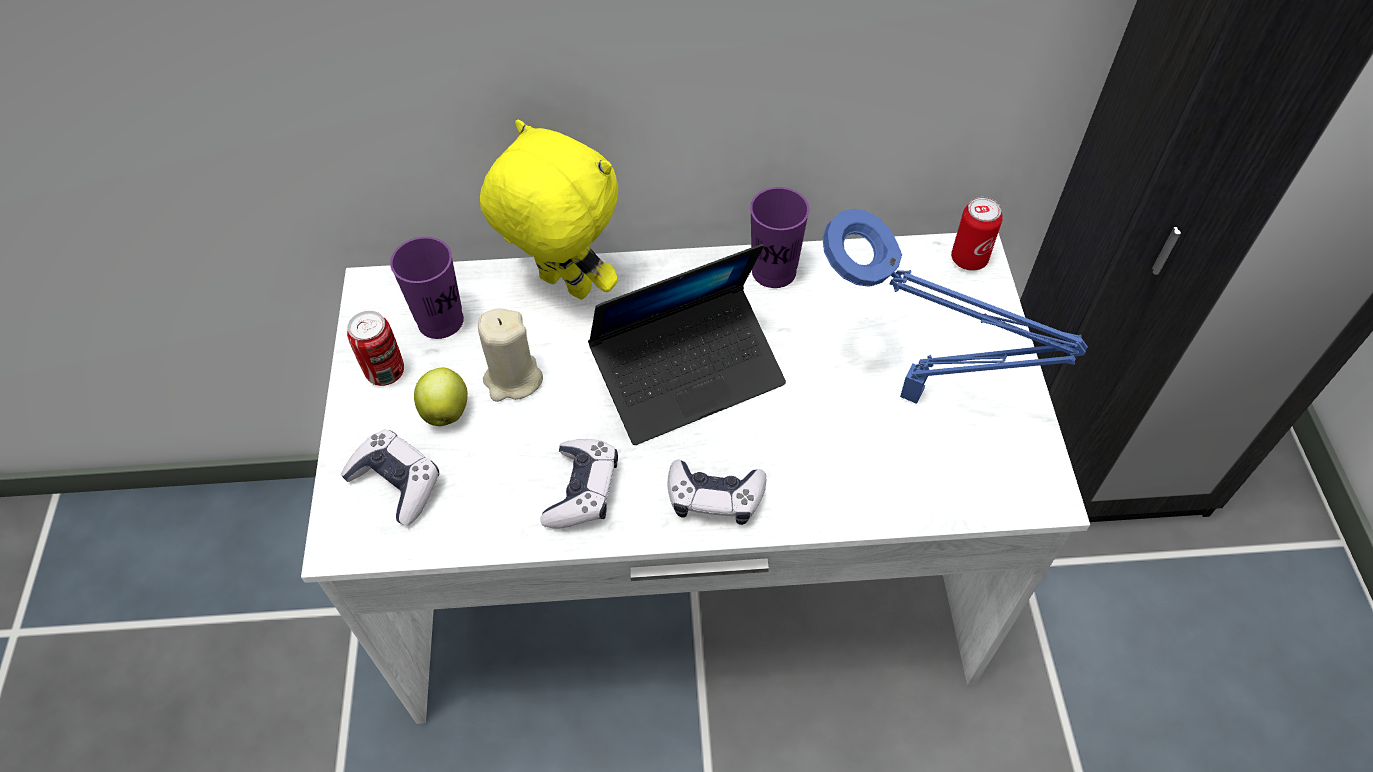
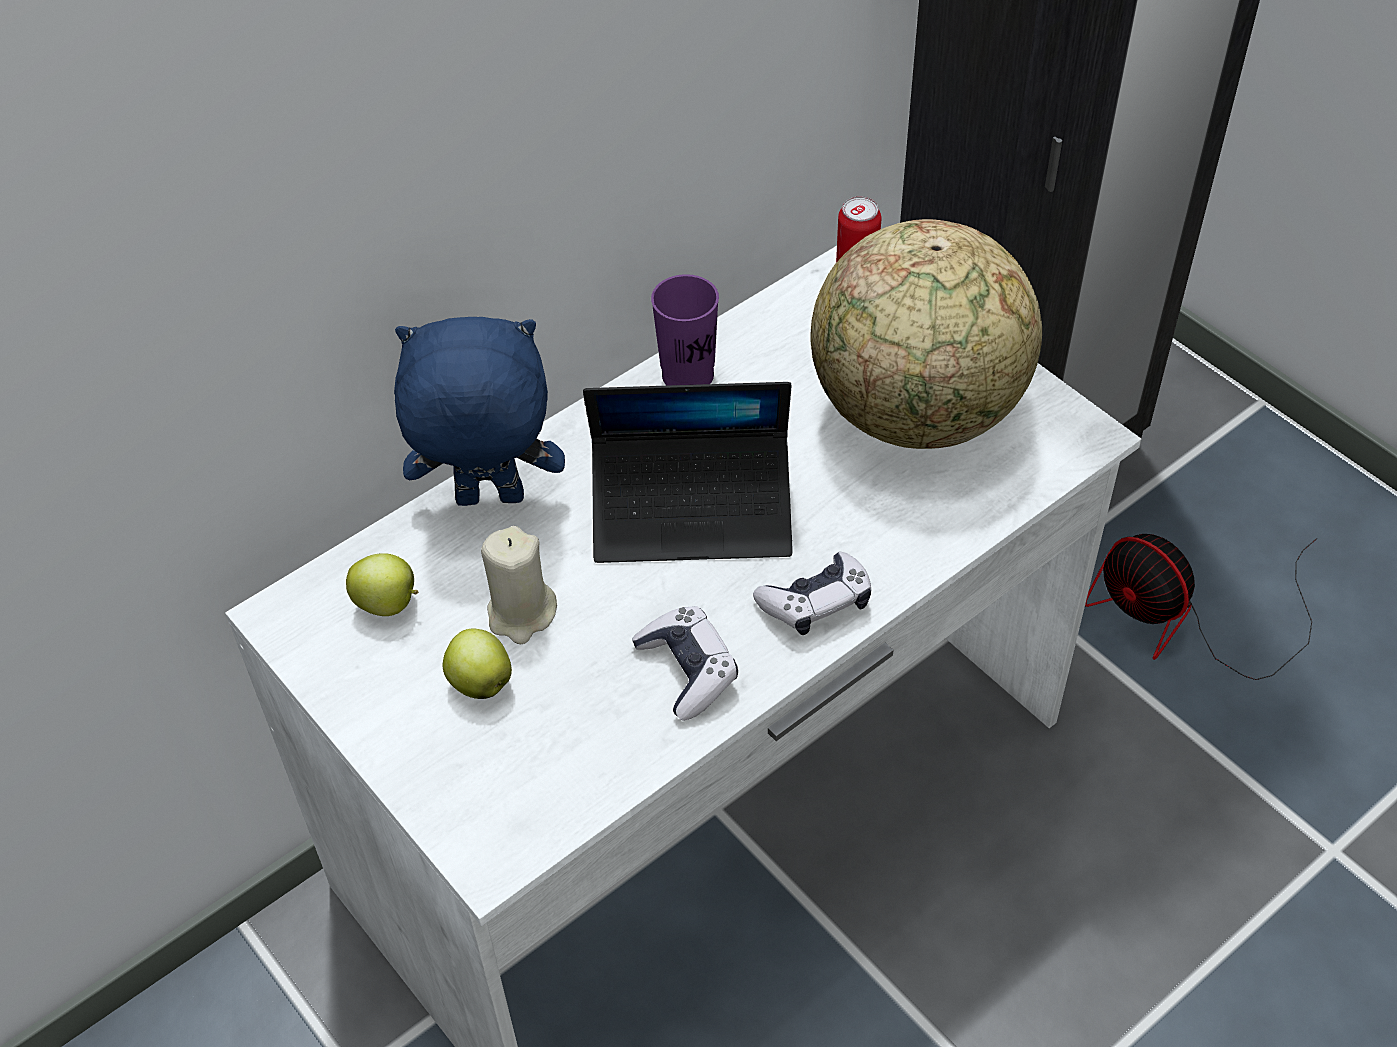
camera: 35 degrees left, 5 degrees down
game controller [341,429,439,526] -> none
can [347,311,404,386] -> none
purple cup [390,237,464,339] -> apple [346,553,418,616]
yellow plush toy [480,120,618,300] -> blue plush toy [394,317,565,506]
laptop [588,244,786,445] -> laptop turned 60 degrees clockwise [583,382,793,563]
blue table lamp [822,209,1088,404] -> globe [810,219,1042,449]
none -> fan [1085,534,1317,680]

